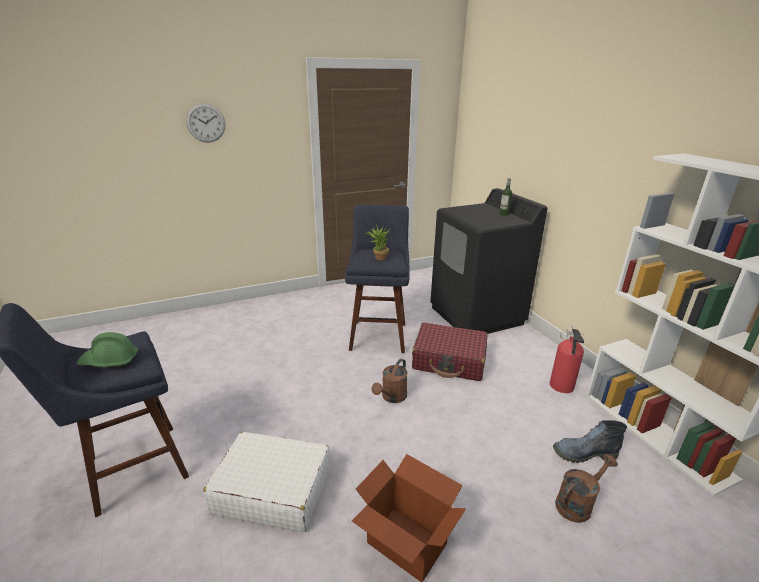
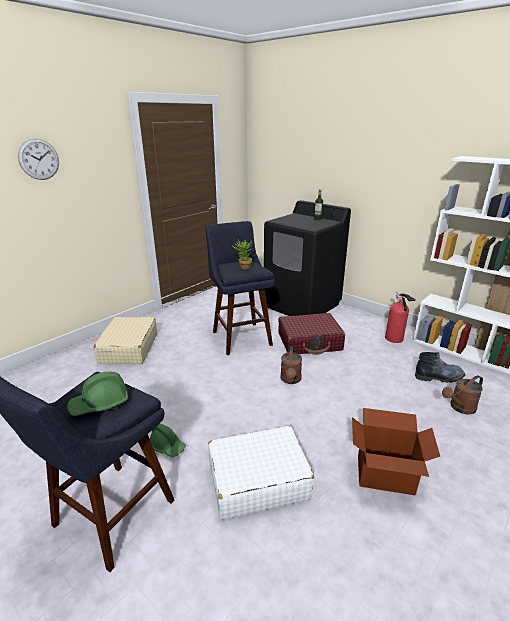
camera: 25 degrees left, 0 degrees up
boot [553,420,627,463] -> boot turned 150 degrees counterclockwise [415,352,465,383]
brown watering can [555,454,618,523] -> brown watering can turned 150 degrees counterclockwise [442,375,483,415]
none -> beige suitcase [94,317,157,364]
none -> green hard hat [149,423,186,457]

